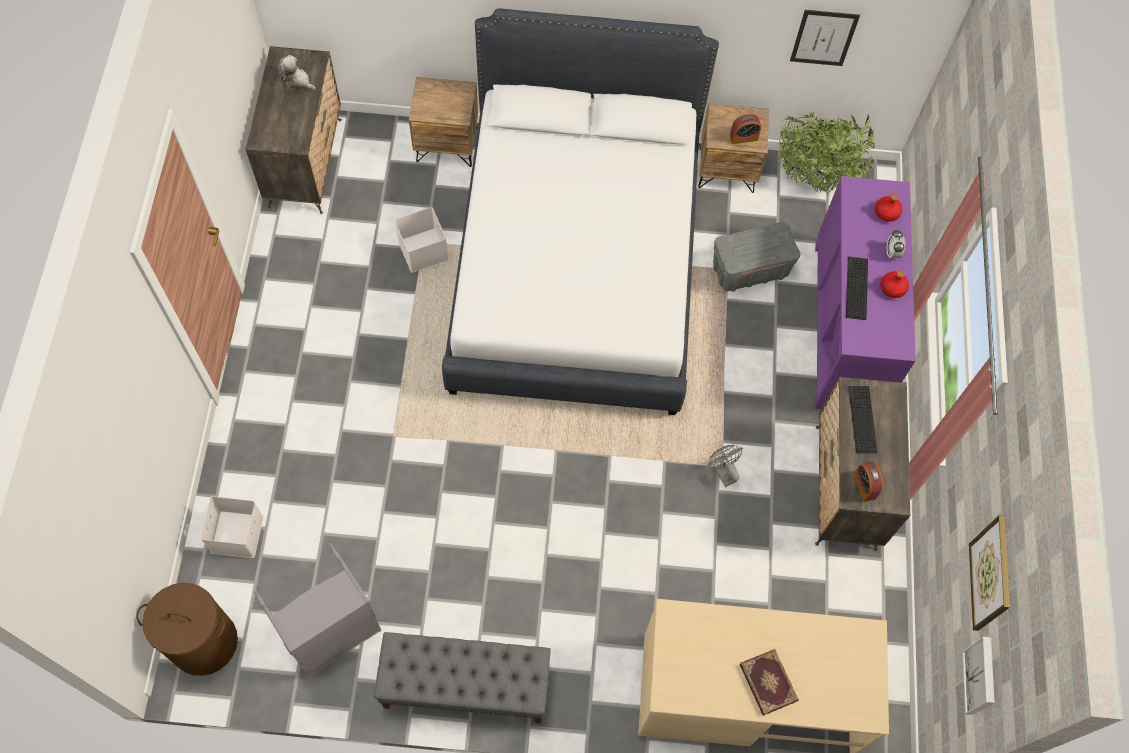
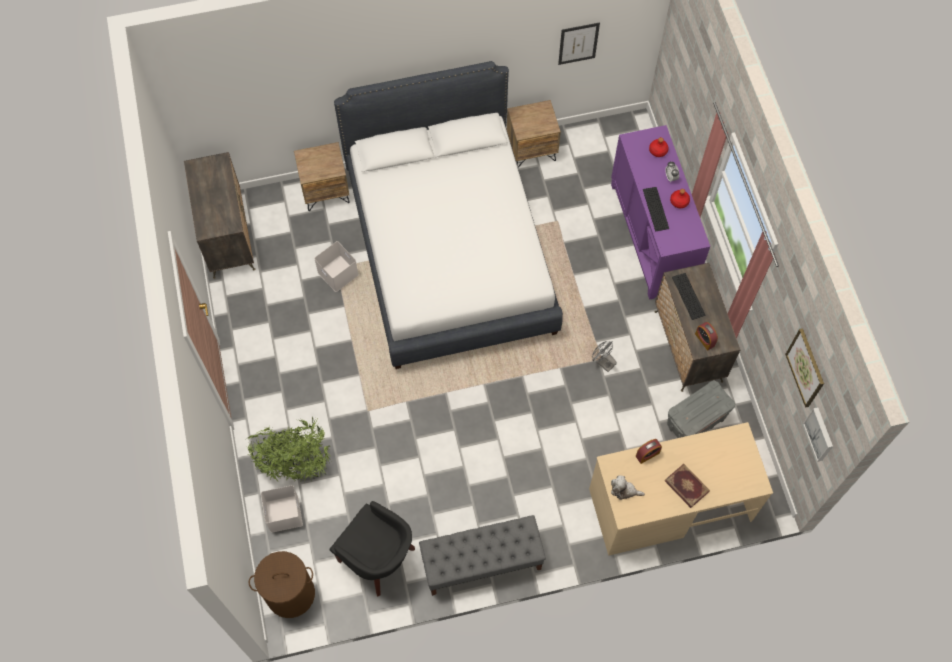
camera: 15 degrees left, 0 degrees up
grey laundry basket [254,543,382,677] -> black armchair [329,501,415,597]
plush toy [278,55,316,91] -> plush toy moved to [611,475,645,500]
grey storage box [713,222,800,292] -> grey storage box moved to [667,381,735,438]
alarm clock [730,114,761,144] -> alarm clock moved to [636,439,662,464]
potted plant [775,112,875,195] -> potted plant moved to [247,417,330,482]

